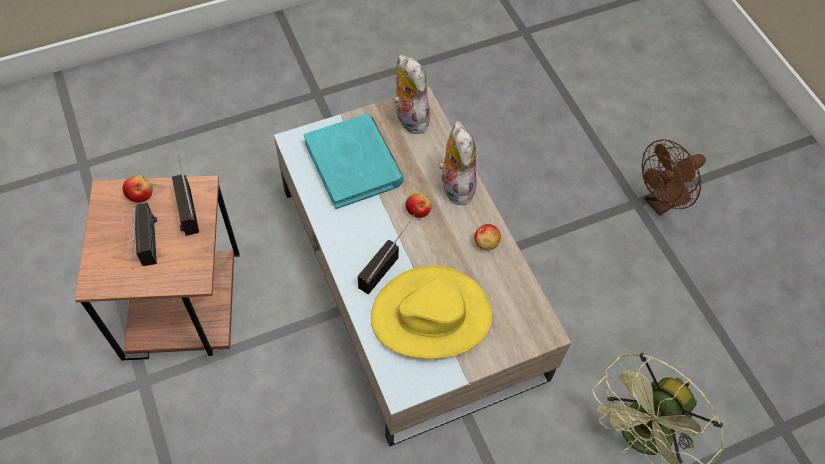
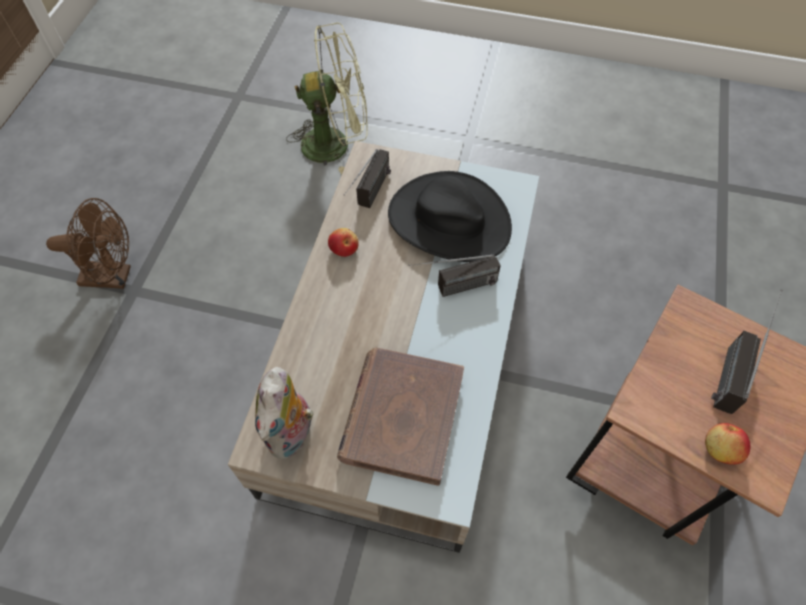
camera: 140 degrees left, 0 degrees up
radio [172,137,199,236] -> radio moved to [344,149,391,208]
turquoise book [304,113,404,209] -> brown book [337,348,464,486]
yellow hat [371,265,492,359] -> black hat [388,171,512,262]
apple [405,193,432,218] -> none
plush toy [438,121,477,205] -> none

